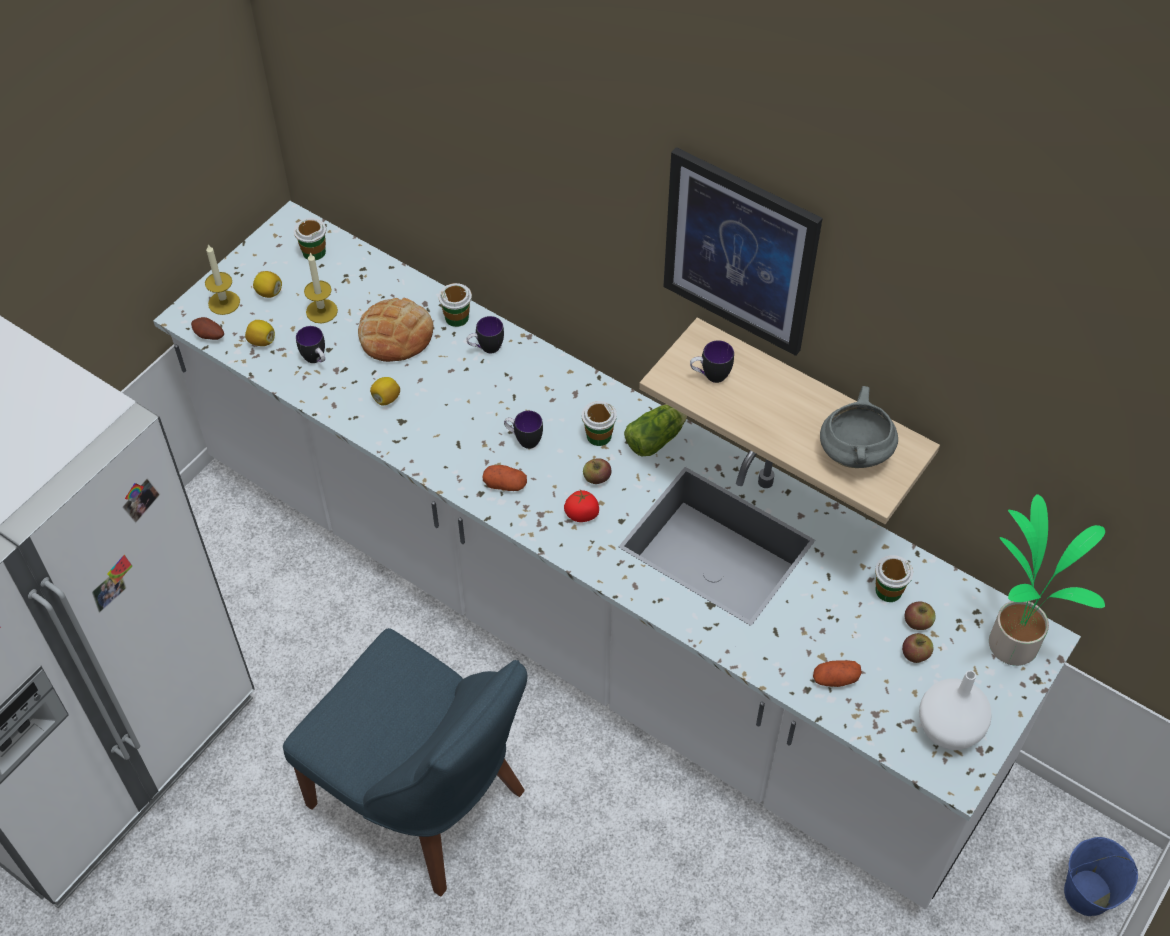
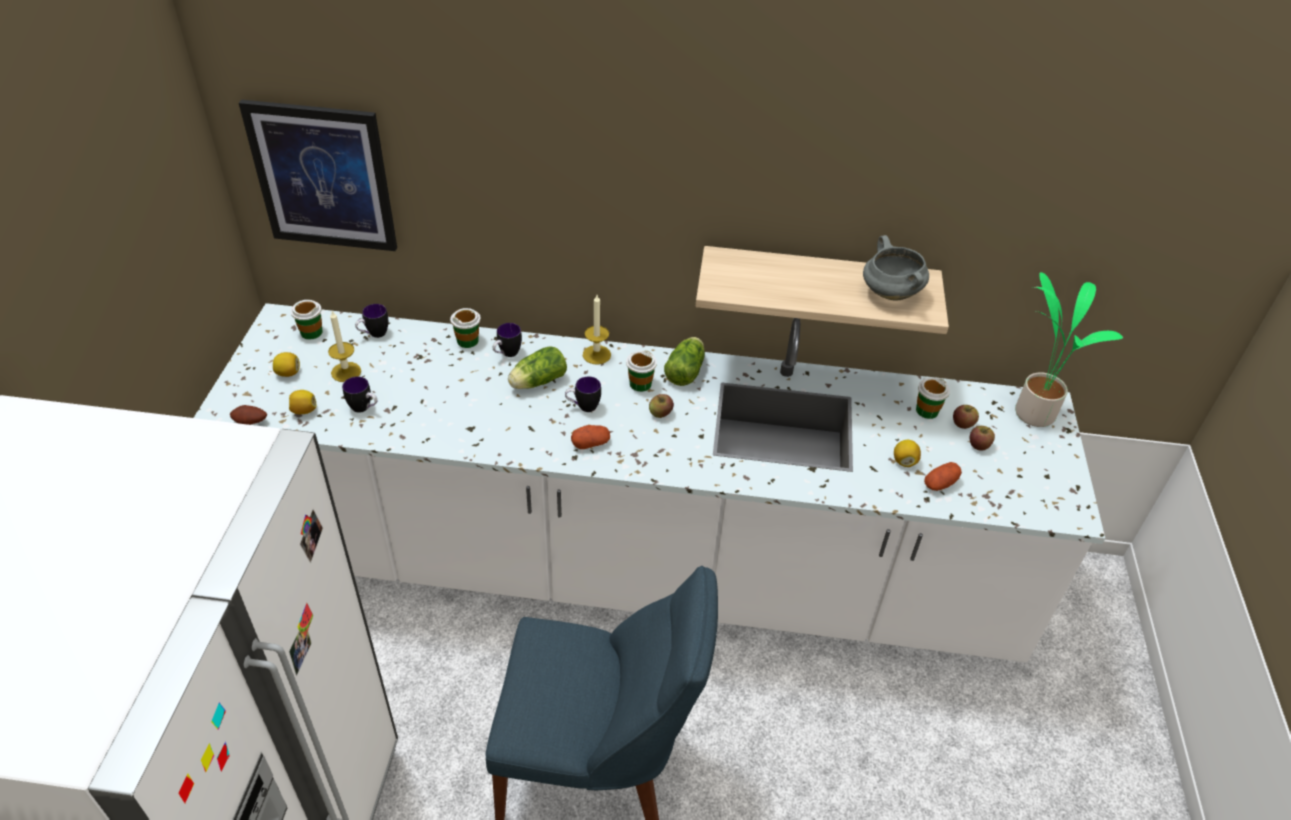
camera: 30 degrees left, 10 degrees down
candle [205,244,240,315] -> candle moved to [583,295,611,364]
bread [358,298,434,362] -> none
lemon [370,377,400,405] -> lemon moved to [894,440,921,467]
tomato [564,490,599,522] -> none
picture [663,147,823,356] -> picture moved to [239,100,397,251]
mug [690,340,734,383] -> mug moved to [355,304,388,338]
white vase [919,670,992,750] -> none
blue bucket [1064,837,1138,916] -> none
none -> lettuce [508,346,567,389]

